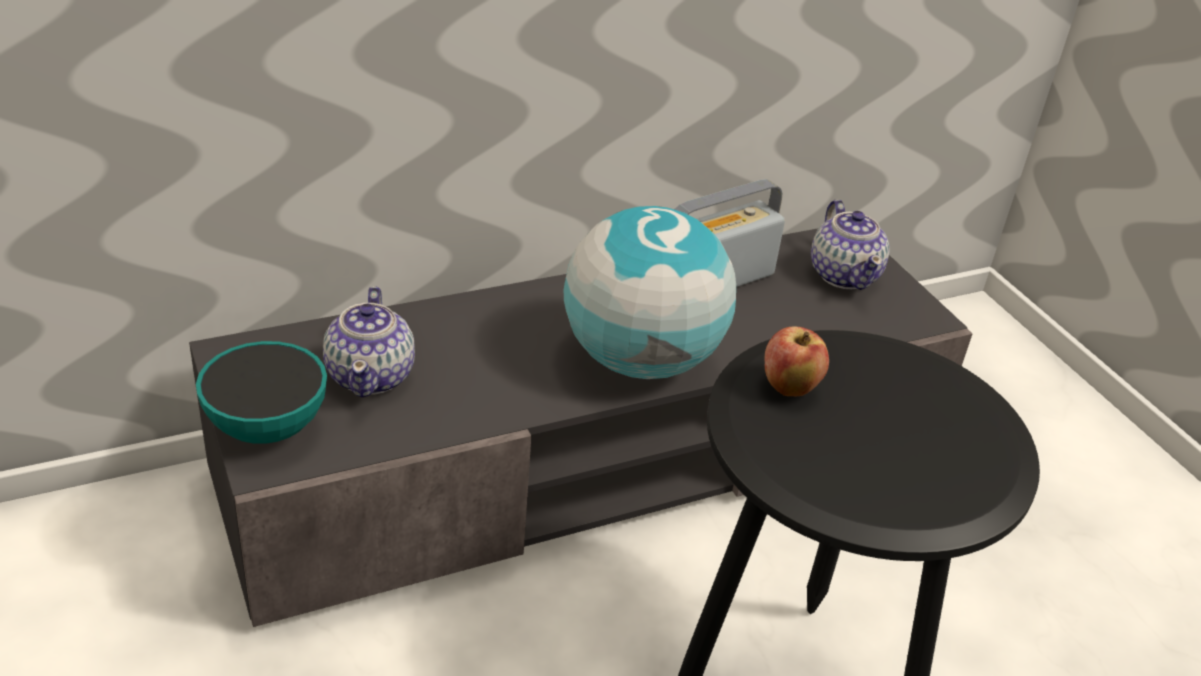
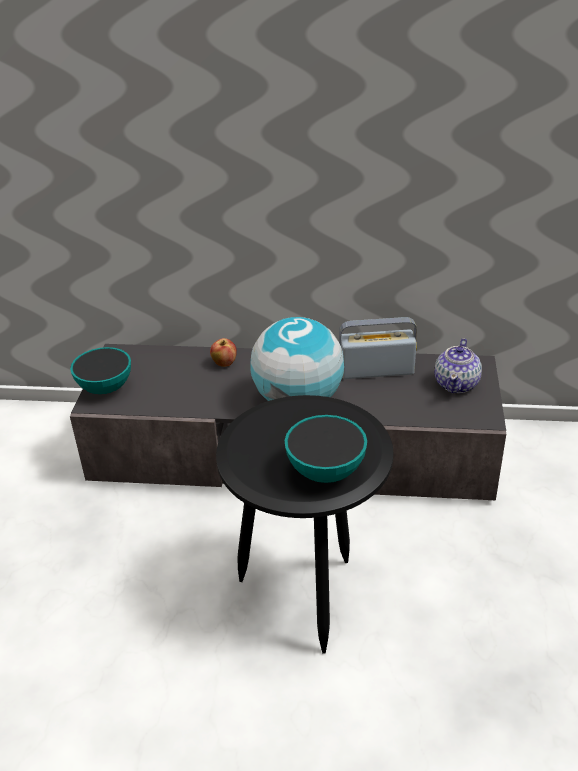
camera: 35 degrees right, 0 degrees up
teapot [323,286,415,397] -> none
apple [765,327,829,396] -> apple moved to [210,338,237,367]
none -> bowl [285,415,367,483]

